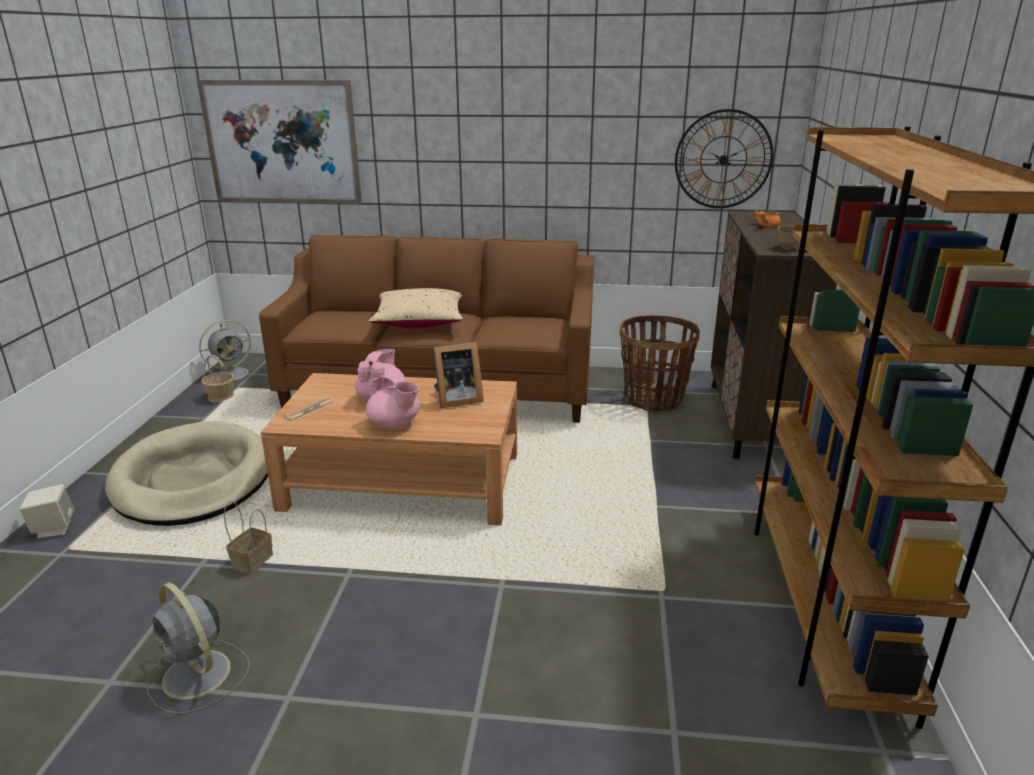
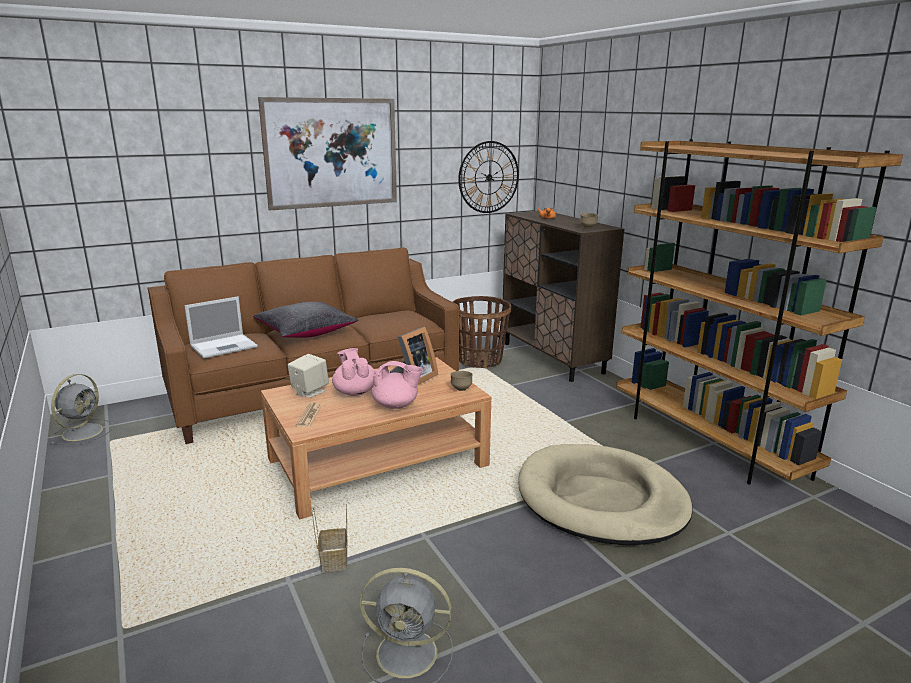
camera: 35 degrees left, 5 degrees down
beige speaker [20,484,74,538] -> beige speaker moved to [288,354,329,398]
beige dog bed [105,421,268,526] -> beige dog bed moved to [518,444,693,545]
picture [197,80,362,204] -> picture moved to [258,97,397,211]
basket [201,355,234,402] -> none
beige pillow [369,288,463,328] -> black pillow [253,302,358,338]
none -> laptop [185,297,258,359]
none -> brown bowl [450,371,473,391]

